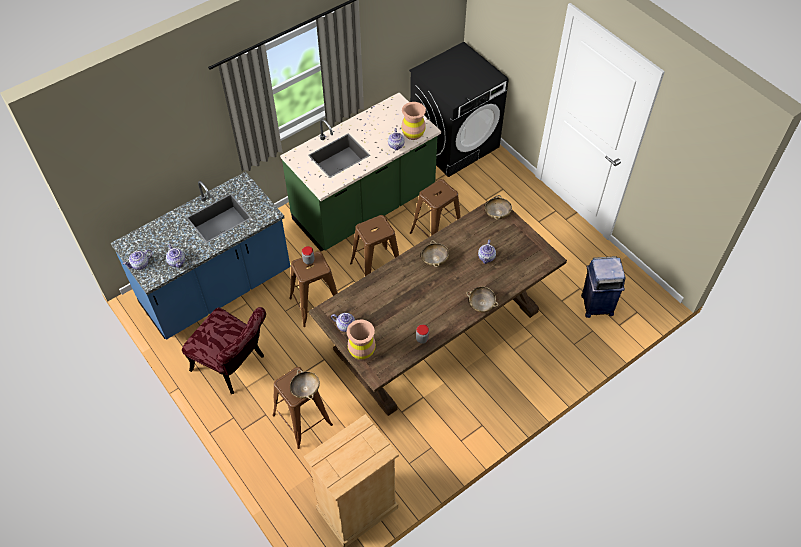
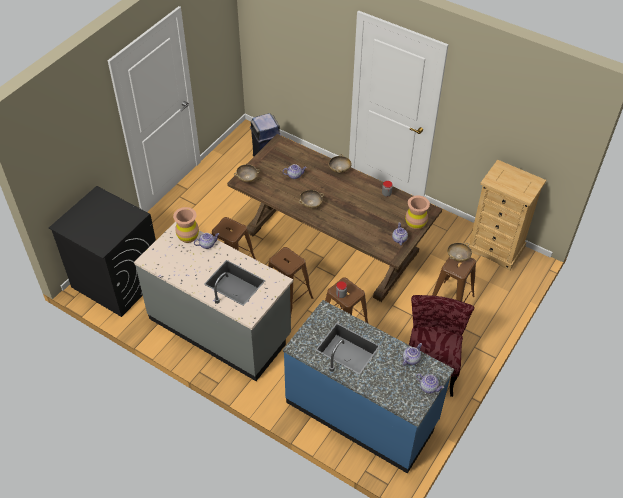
camera: 110 degrees left, 5 degrees down
green counter [280,93,441,251] -> grey counter [134,221,293,381]

